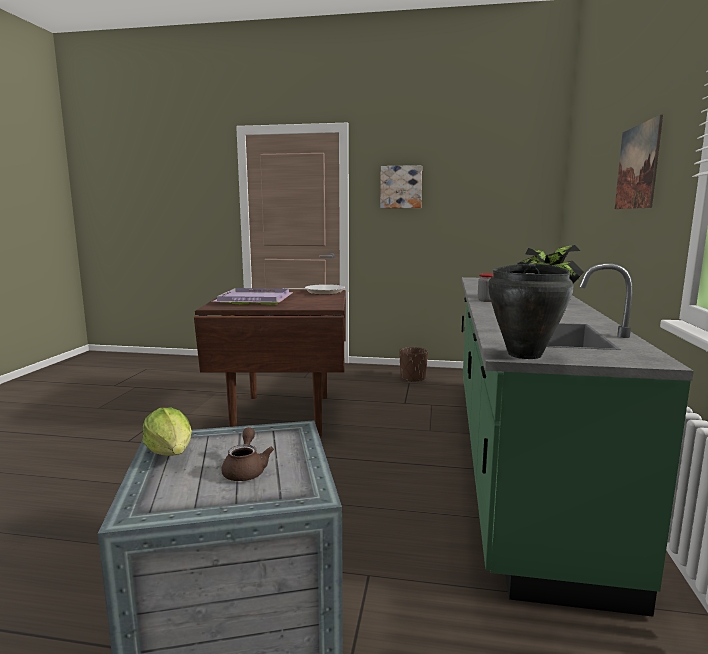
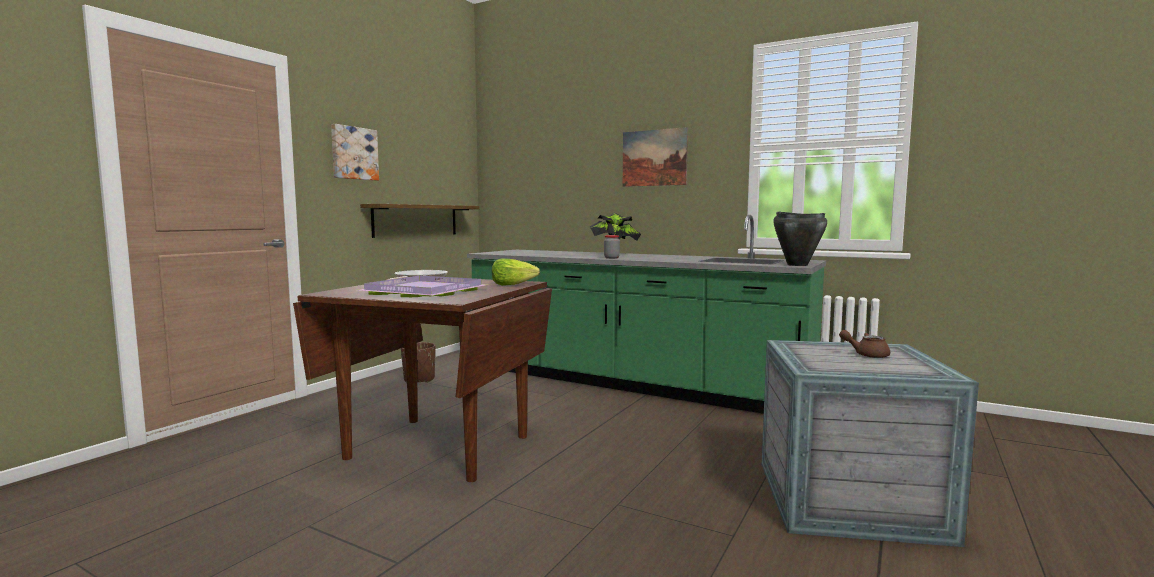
camera: 70 degrees left, 5 degrees down
lettuce [143,408,192,456] -> lettuce moved to [492,258,540,286]
none -> shelf [360,204,480,238]

